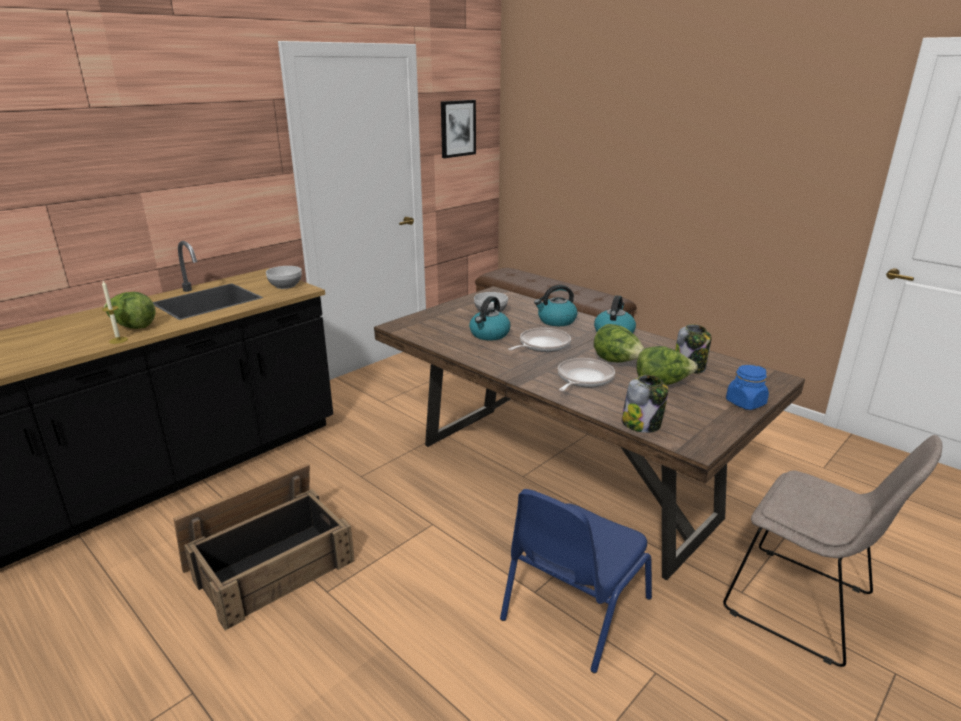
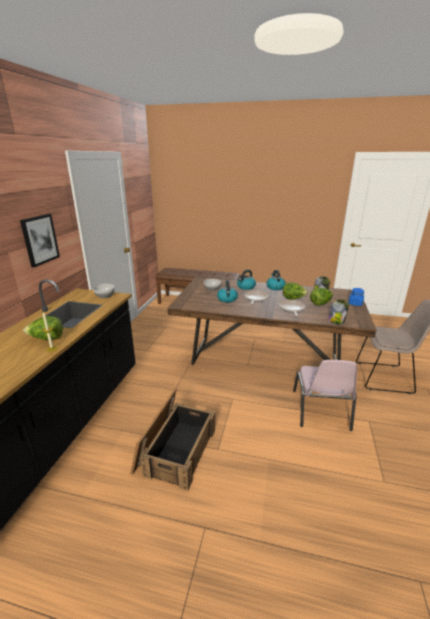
camera: 30 degrees left, 0 degrees up
picture [441,100,476,158] -> picture moved to [20,214,60,267]
blue chair [500,489,652,673] -> pink chair [293,360,357,431]

